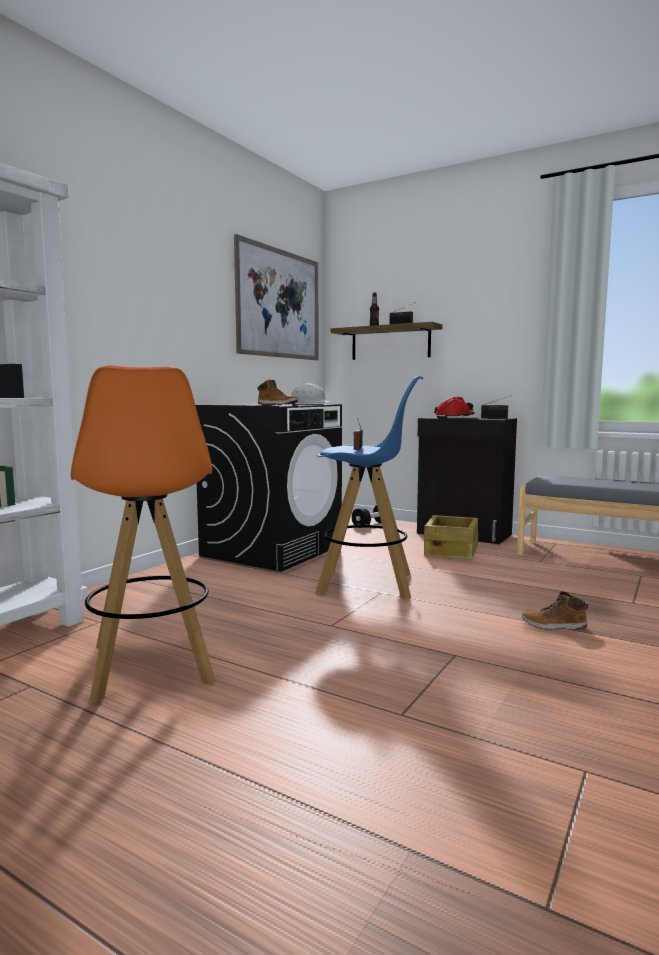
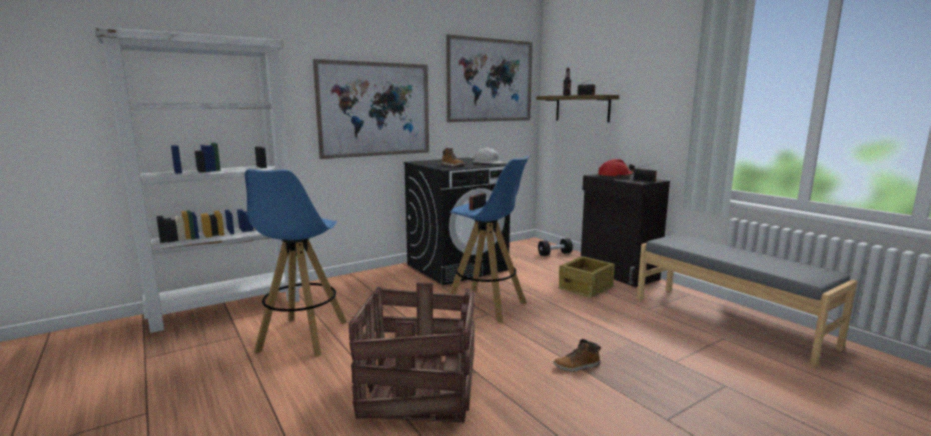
camera: 25 degrees right, 5 degrees up
orange stool [71,365,216,704] -> blue stool [245,169,347,357]
boot [522,592,588,630] -> boot turned 45 degrees counterclockwise [554,339,601,372]
none -> picture [313,59,429,159]
none -> crate [349,282,475,422]

